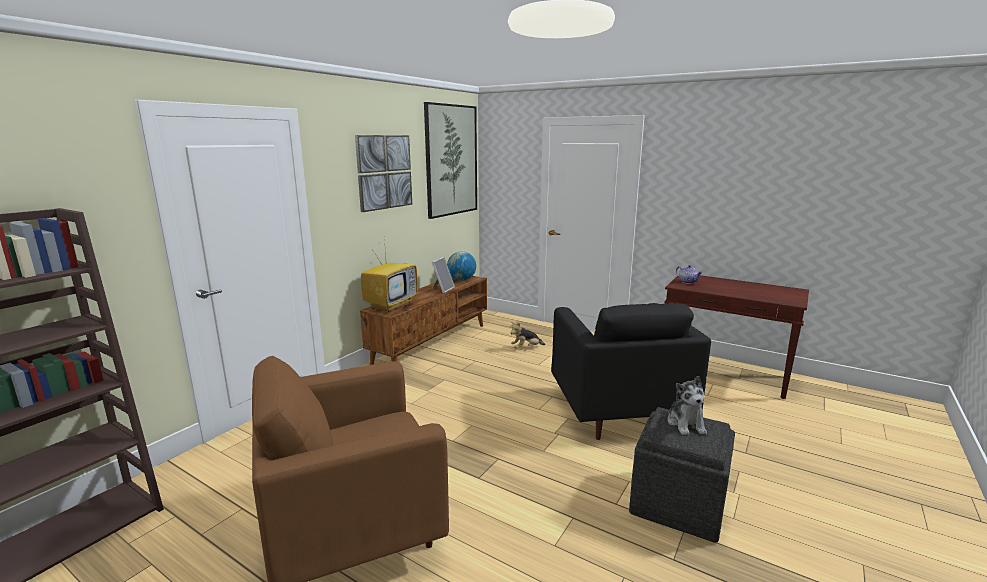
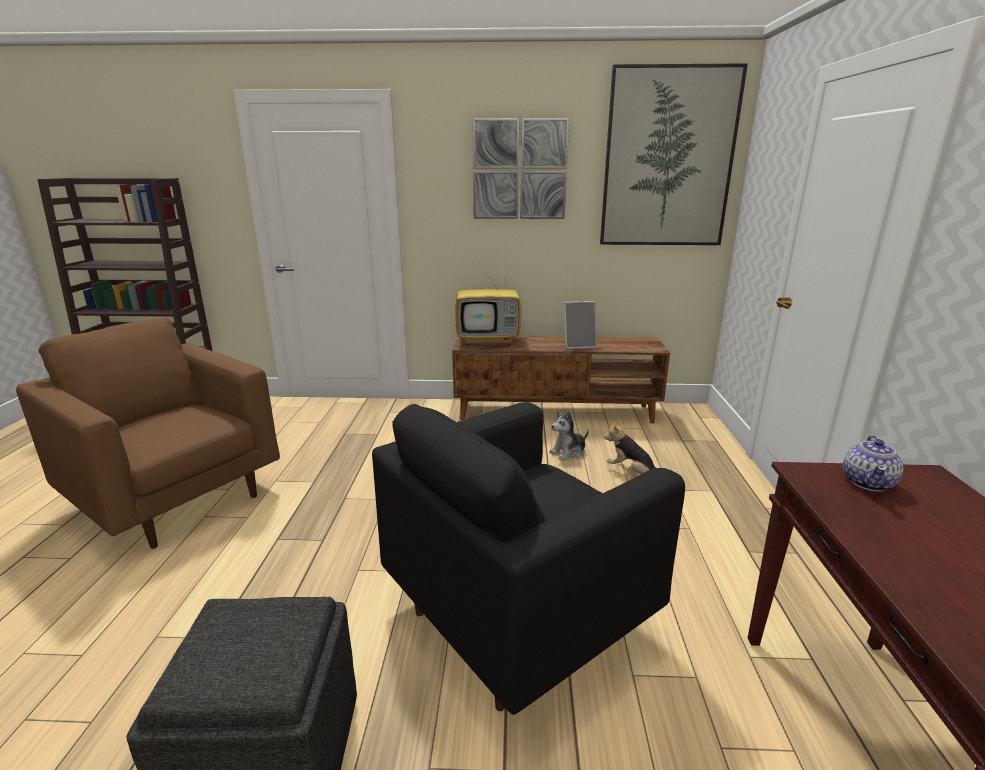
camera: 60 degrees right, 5 degrees up
globe [447,251,476,281] -> none
plush toy [668,376,707,435] -> plush toy moved to [549,411,589,461]

